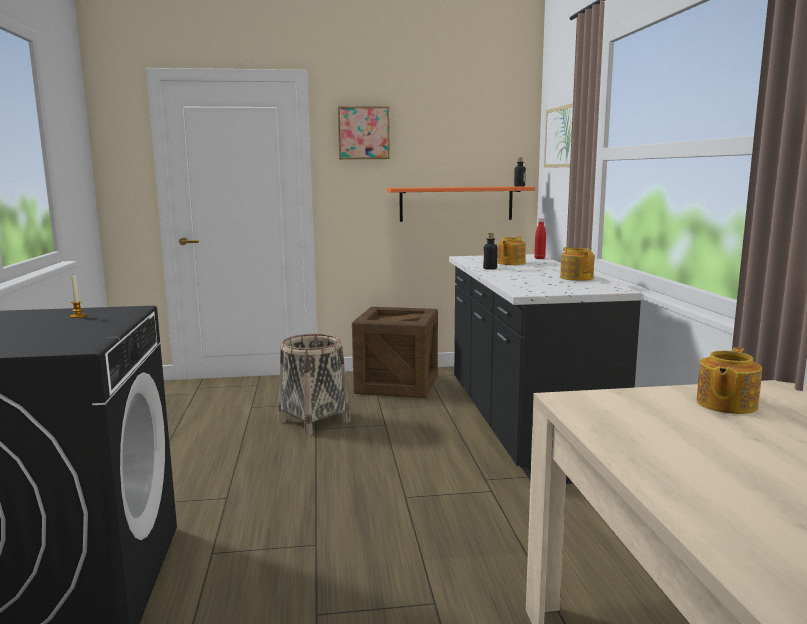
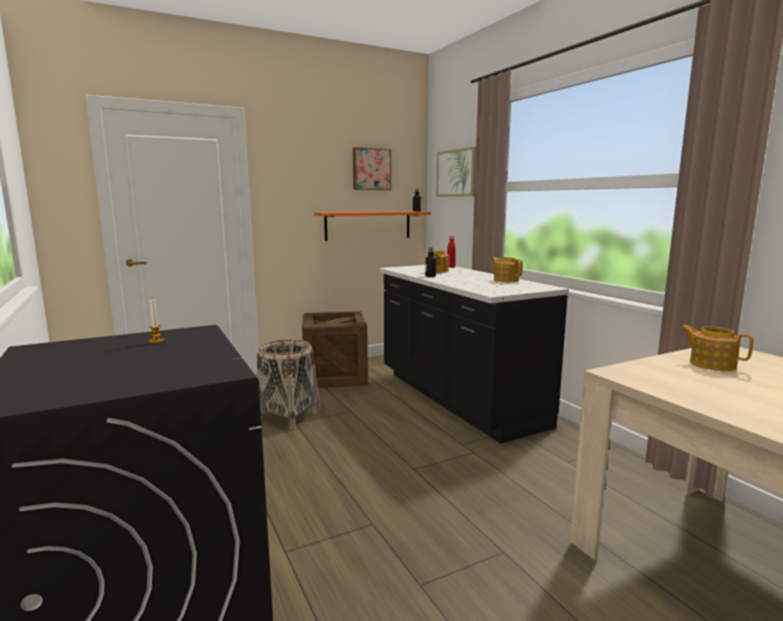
camera: 20 degrees left, 0 degrees up
picture [338,106,390,159] -> picture moved to [353,147,391,190]
teapot [697,347,762,414] -> teapot turned 120 degrees clockwise [680,325,754,371]

